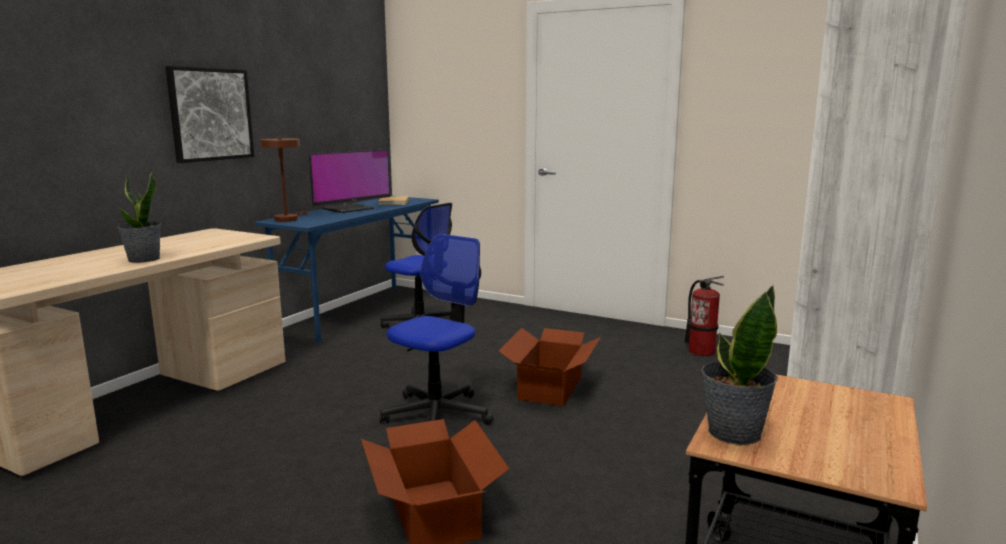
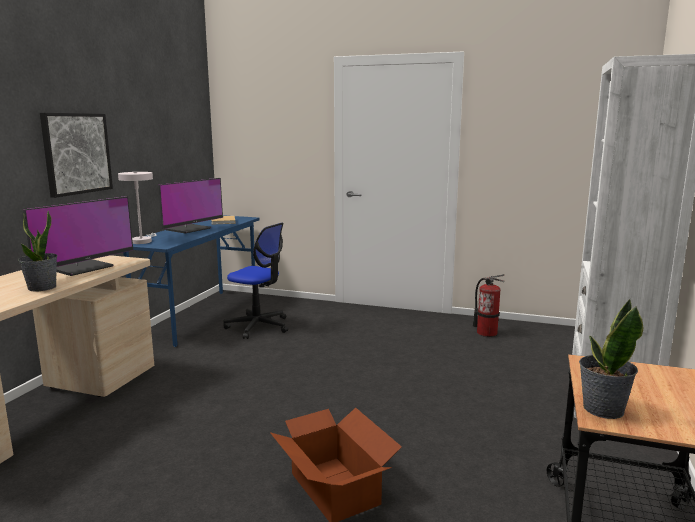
camera: 10 degrees left, 0 degrees up
brown table lamp [260,138,308,222] -> white table lamp [118,172,157,244]
office chair [380,234,494,425] -> none
cardboard box [499,328,601,406] -> none
none -> monitor [23,196,133,276]

